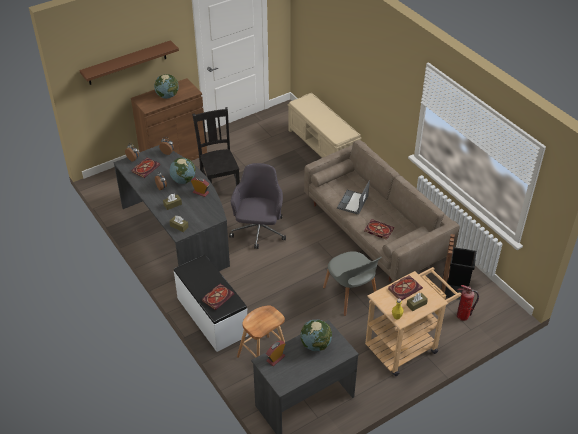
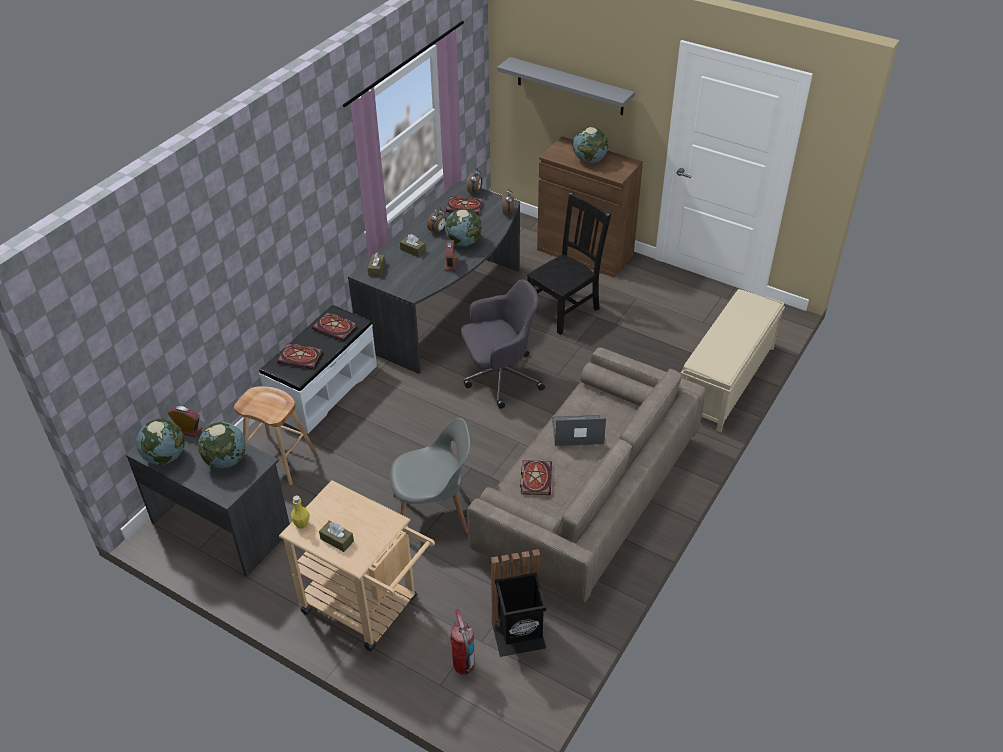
camera: 65 degrees right, 0 degrees up
brown shelf [79,40,179,85] -> grey shelf [497,57,635,115]
grey chair [323,251,382,316] -> grey chair turned 135 degrees counterclockwise [390,418,470,534]
book [388,275,423,301] -> book moved to [312,312,357,341]
none -> globe [136,418,185,465]

